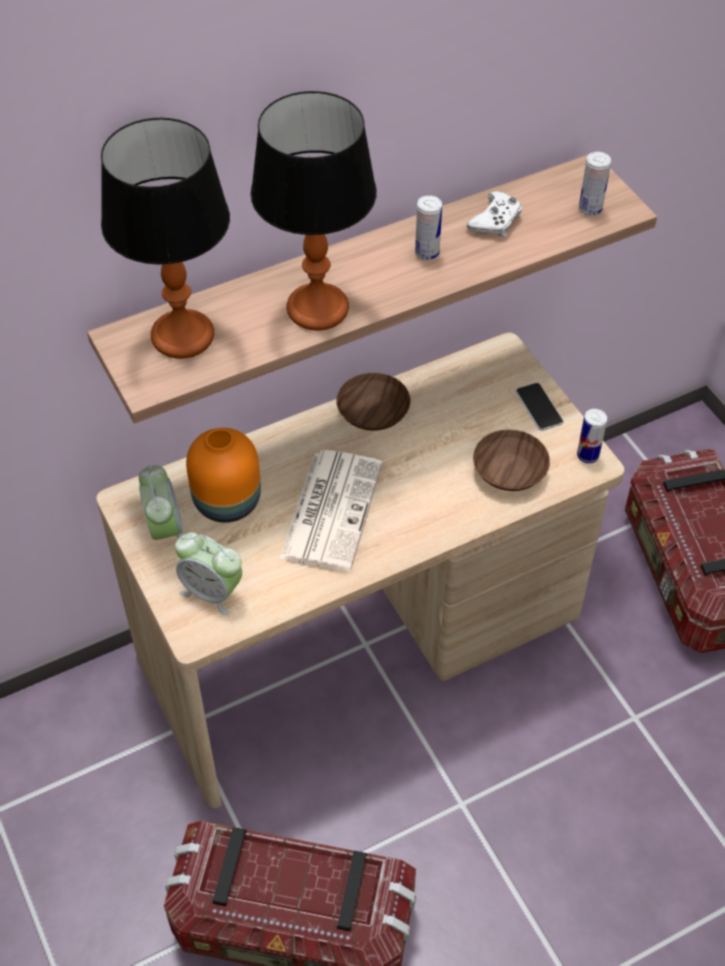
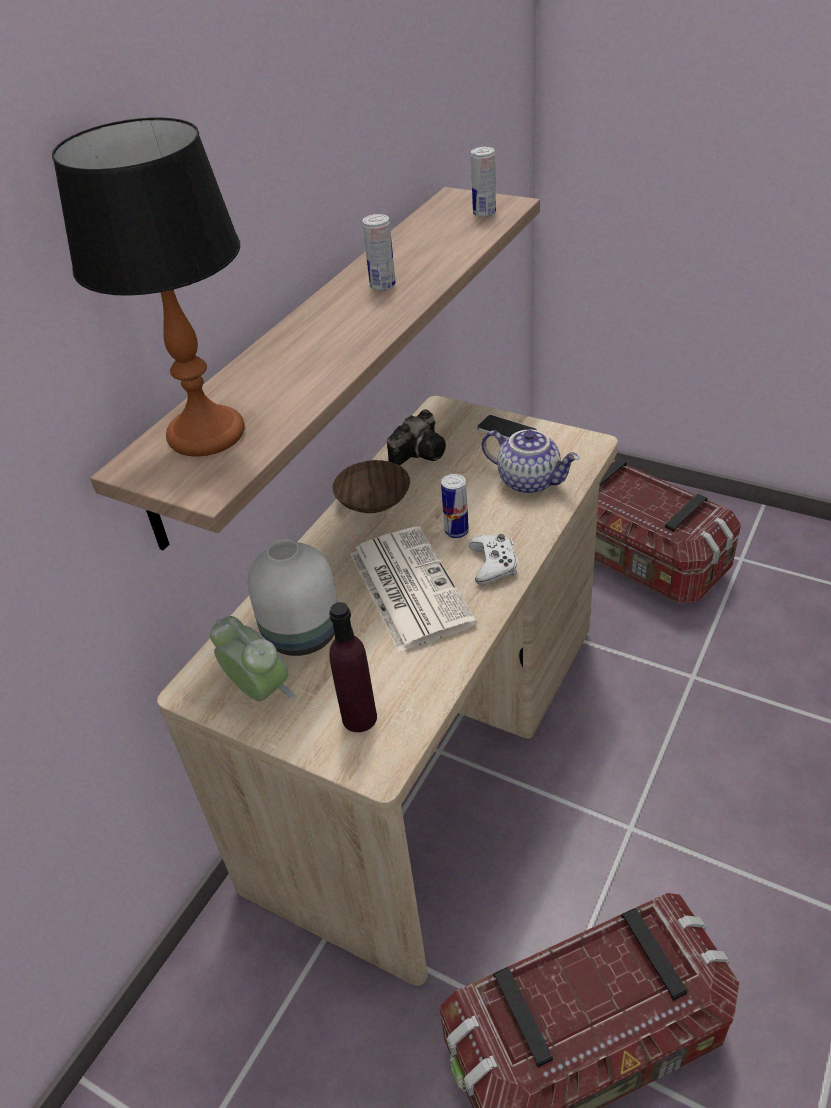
camera: 30 degrees left, 10 degrees down
alarm clock [175,532,242,616] -> purple bottle [329,602,377,732]
orange vase [186,428,261,523] -> white vase [247,539,338,656]
table lamp [250,91,377,331] -> none
white game controller [467,191,522,237] -> white game controller moved to [469,534,517,585]
brown bowl [473,429,550,491] -> teapot [482,429,579,494]
can [577,409,607,463] -> can moved to [441,474,469,538]
none -> camera [387,410,446,466]

